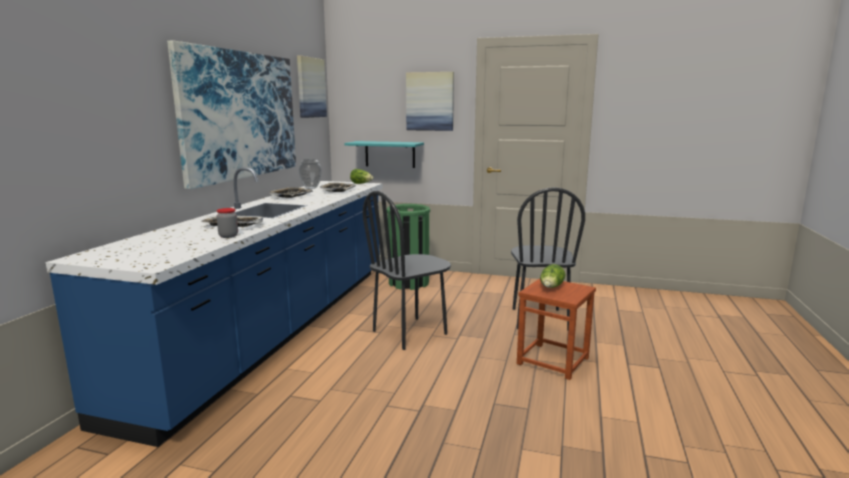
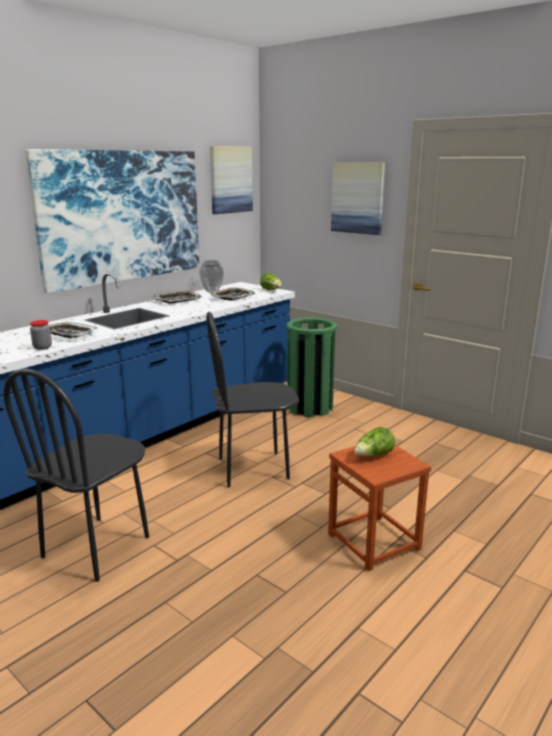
camera: 25 degrees right, 5 degrees up
turquoise shelf [344,141,424,168] -> none
black chair [511,187,585,330] -> black chair moved to [4,369,149,582]

